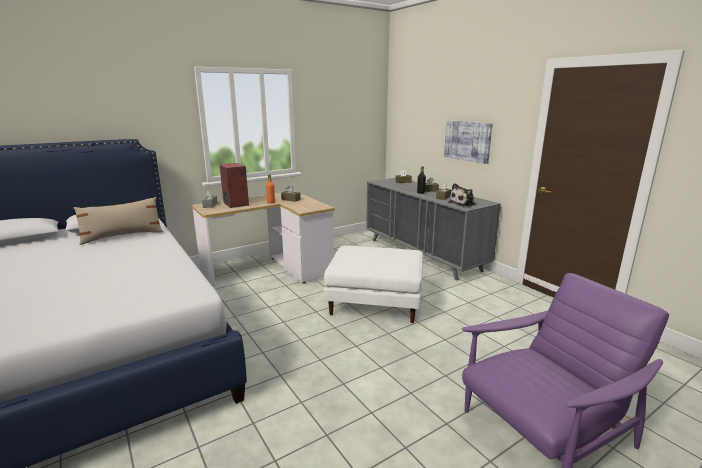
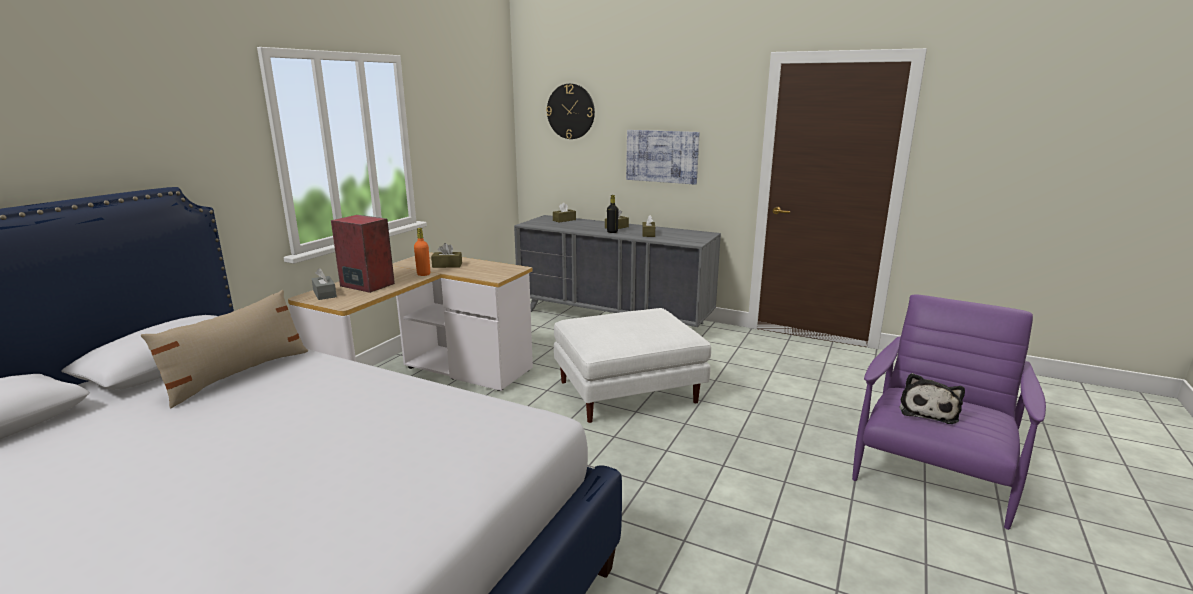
camera: 30 degrees left, 0 degrees up
plush toy [448,183,476,207] -> plush toy moved to [900,373,965,424]
none -> wall clock [546,84,595,139]

